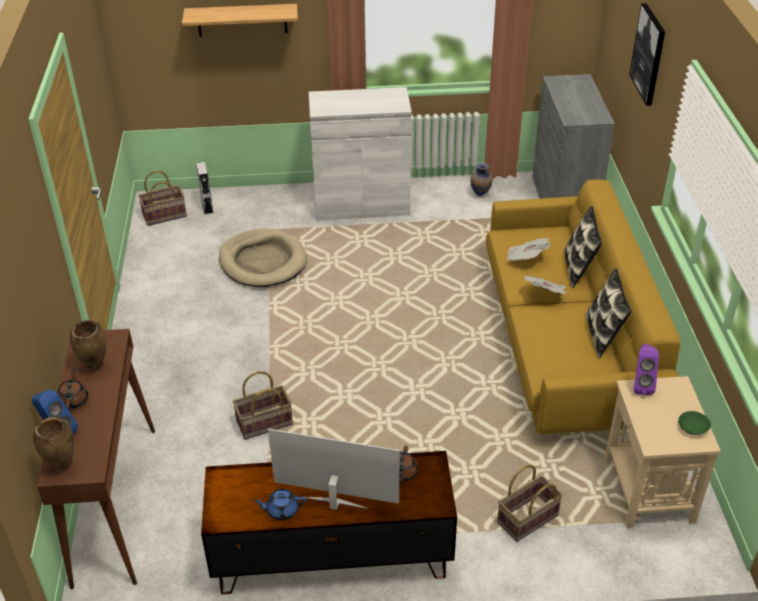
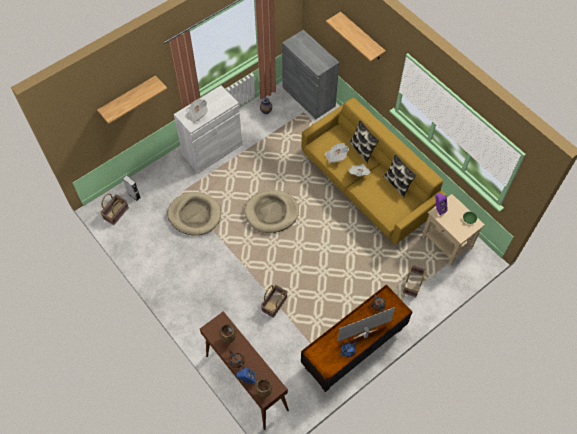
camera: 35 degrees left, 20 degrees up
picture [629,3,665,106] -> shelf [326,12,386,62]
none -> newspaper [185,98,208,123]
none -> beige dog bed [244,190,299,233]

